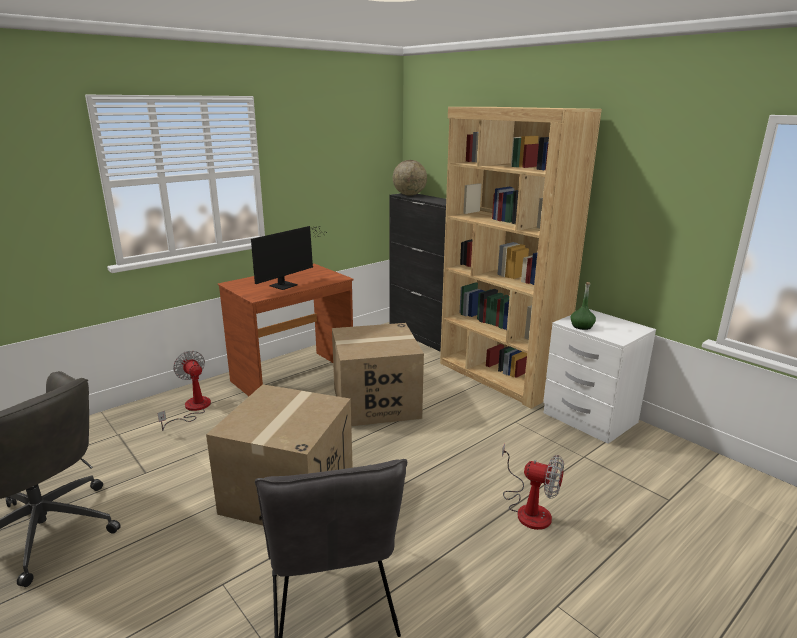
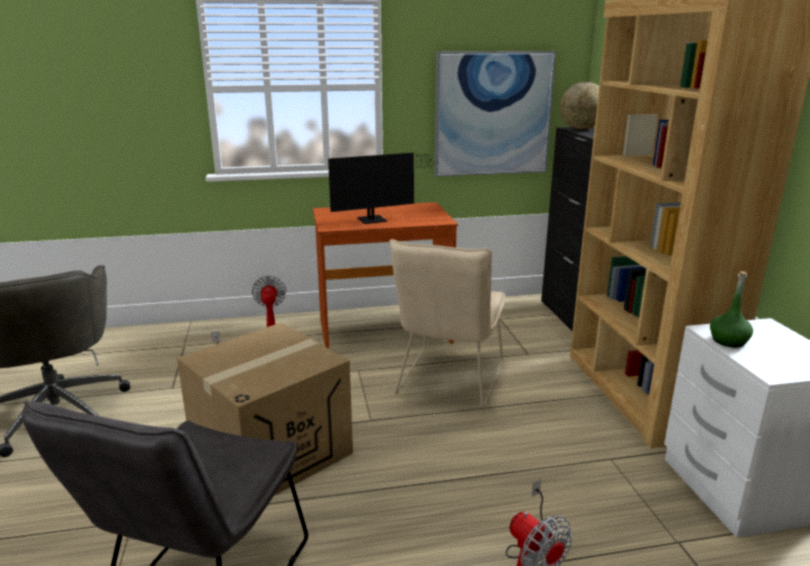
camera: 30 degrees right, 0 degrees up
cardboard box [332,323,424,426] -> beige chair [389,239,505,409]
none -> picture [434,51,556,177]

